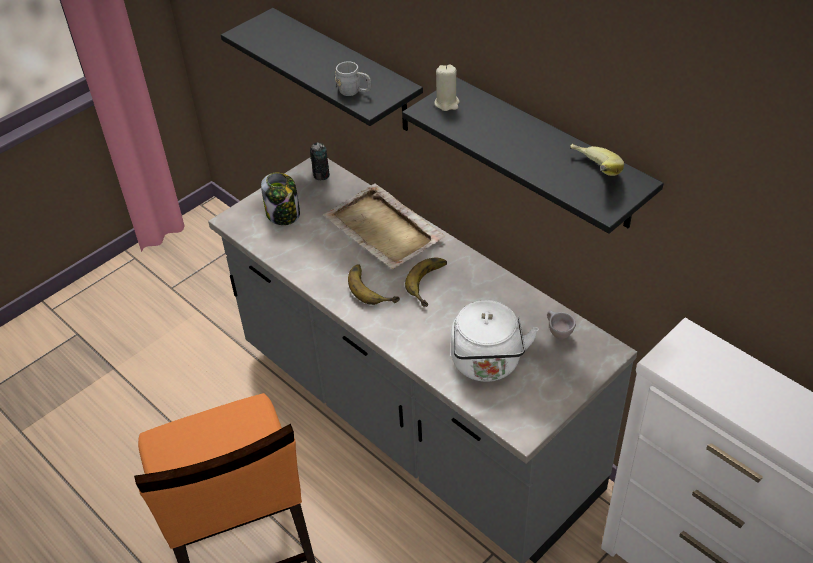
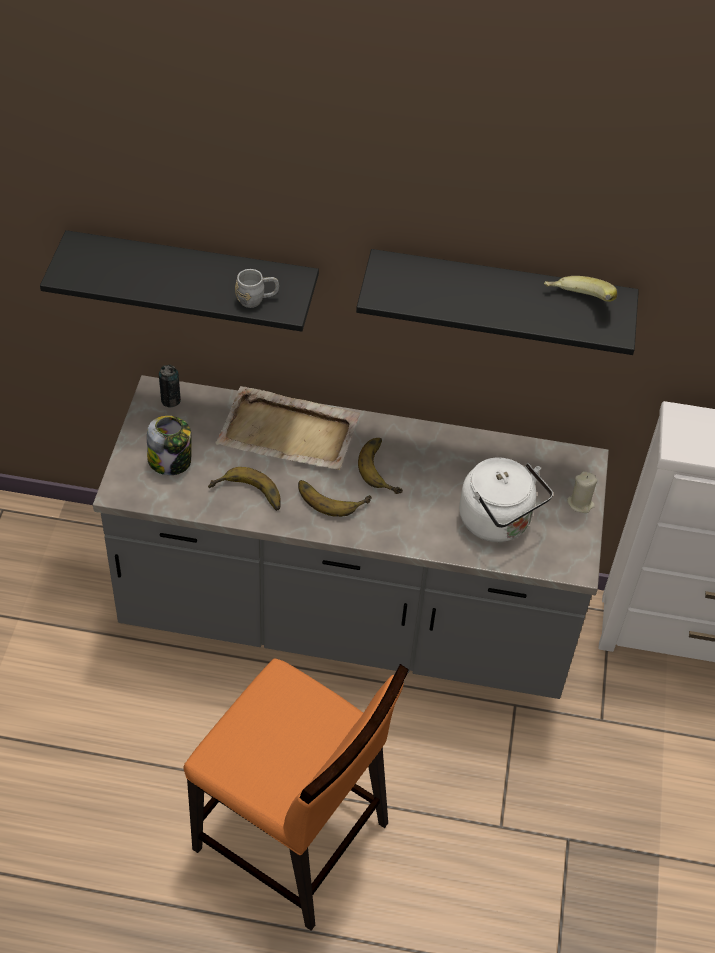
camera: 40 degrees left, 5 degrees up
beige candle [434,64,460,111] -> beige candle moved to [567,471,597,513]
beige cup [547,310,576,339] -> none
none -> banana [208,467,281,511]

